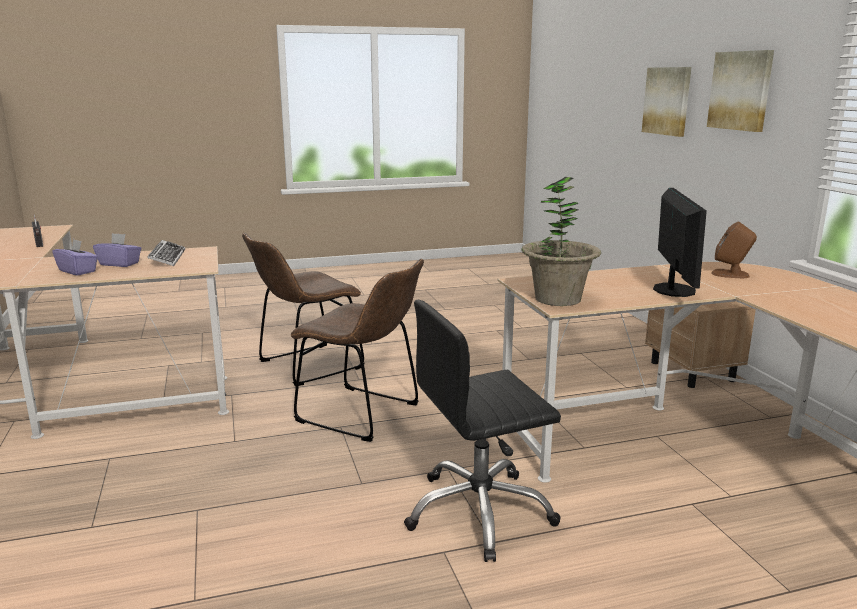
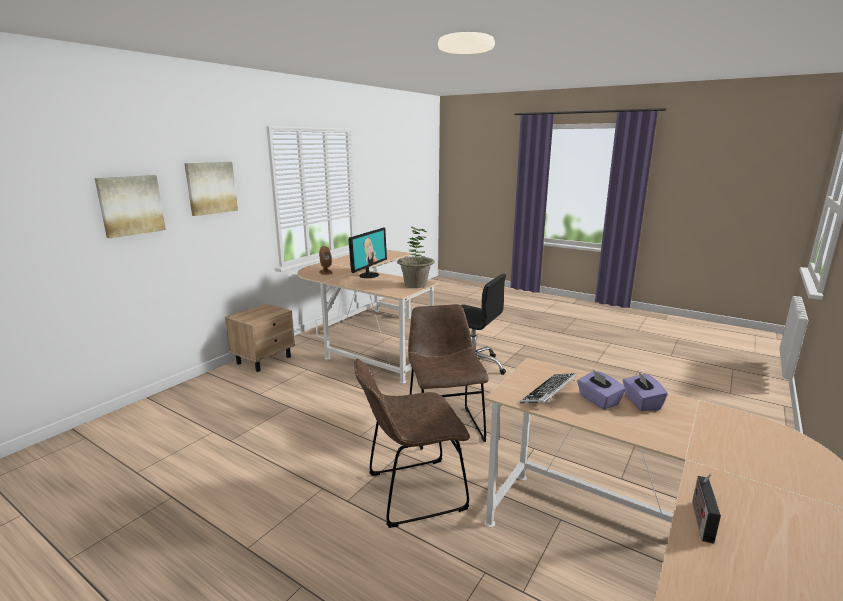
camera: 130 degrees left, 0 degrees up
brown chair [242,233,365,386] -> brown chair turned 150 degrees clockwise [354,358,470,528]
monitor [653,188,707,297] -> monitor turned 150 degrees clockwise [349,228,387,278]

